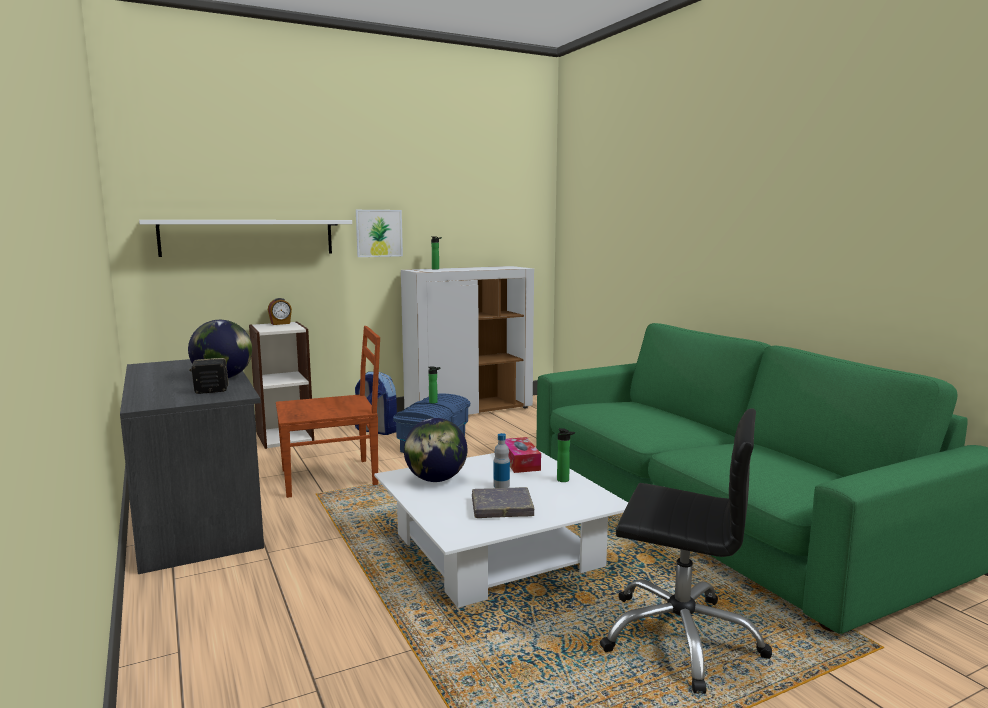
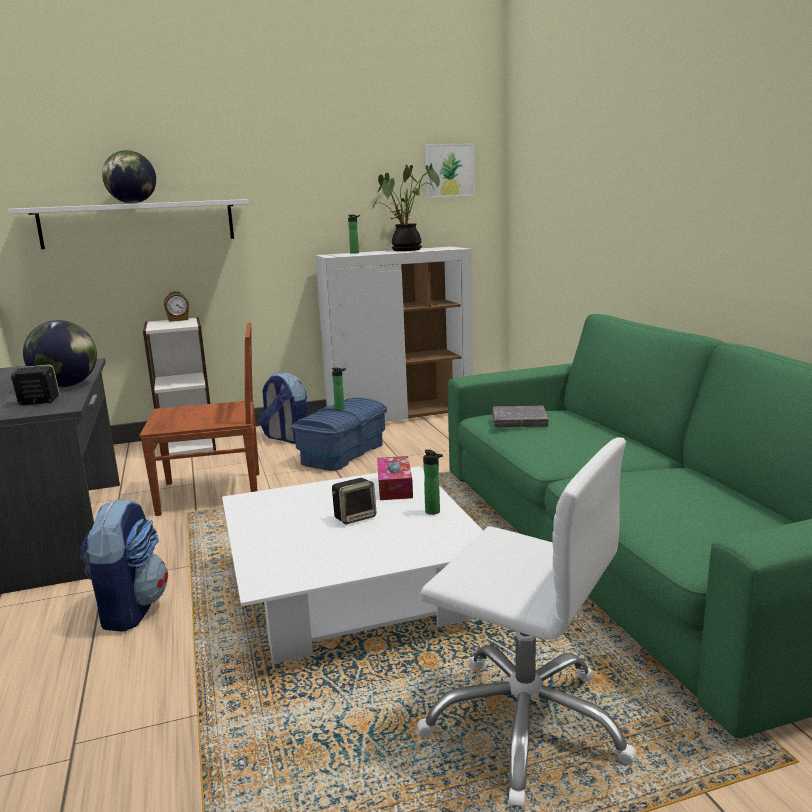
camera: 10 degrees right, 5 degrees up
picture [356,210,403,257] -> picture moved to [425,143,475,198]
globe [404,418,467,482] -> globe moved to [102,150,156,204]
grey book [472,487,534,518] -> grey book moved to [492,406,549,428]
bottle [494,433,510,488] -> speaker [332,478,376,524]
black office chair [600,408,772,694] -> white office chair [417,437,636,809]
none -> backpack [80,499,168,632]
none -> potted plant [372,164,440,251]

